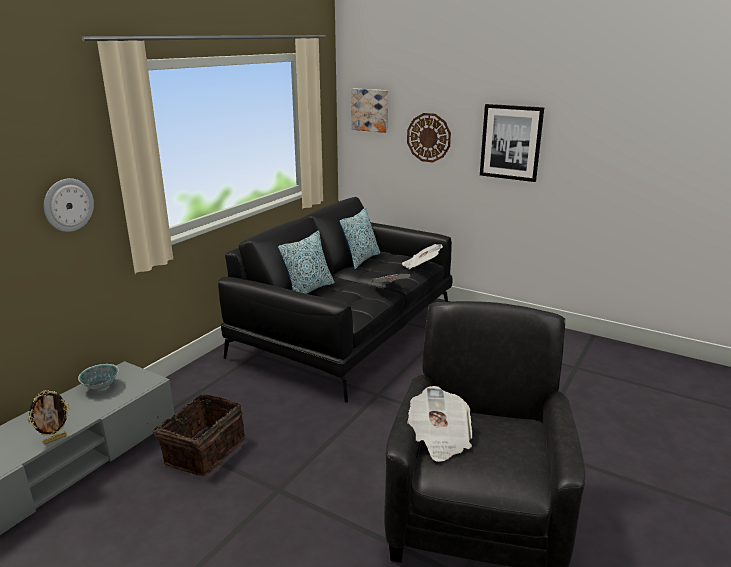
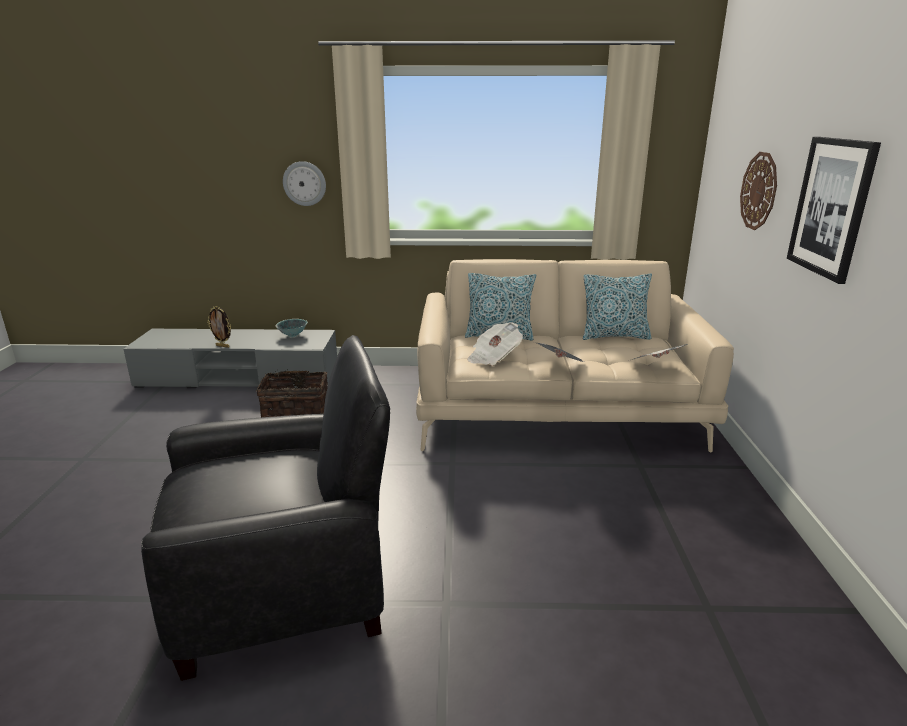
camera: 60 degrees right, 0 degrees up
black sofa [218,197,453,402] -> beige sofa [416,259,734,453]
picture [351,88,388,133] -> none
newspaper [407,386,472,462] -> newspaper moved to [467,322,523,365]

